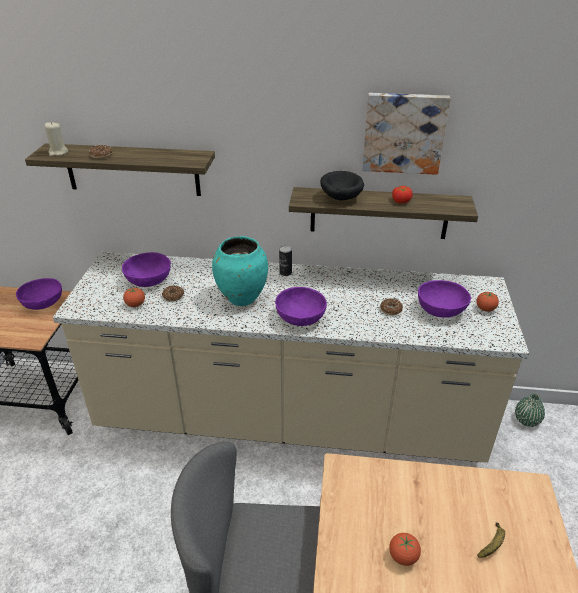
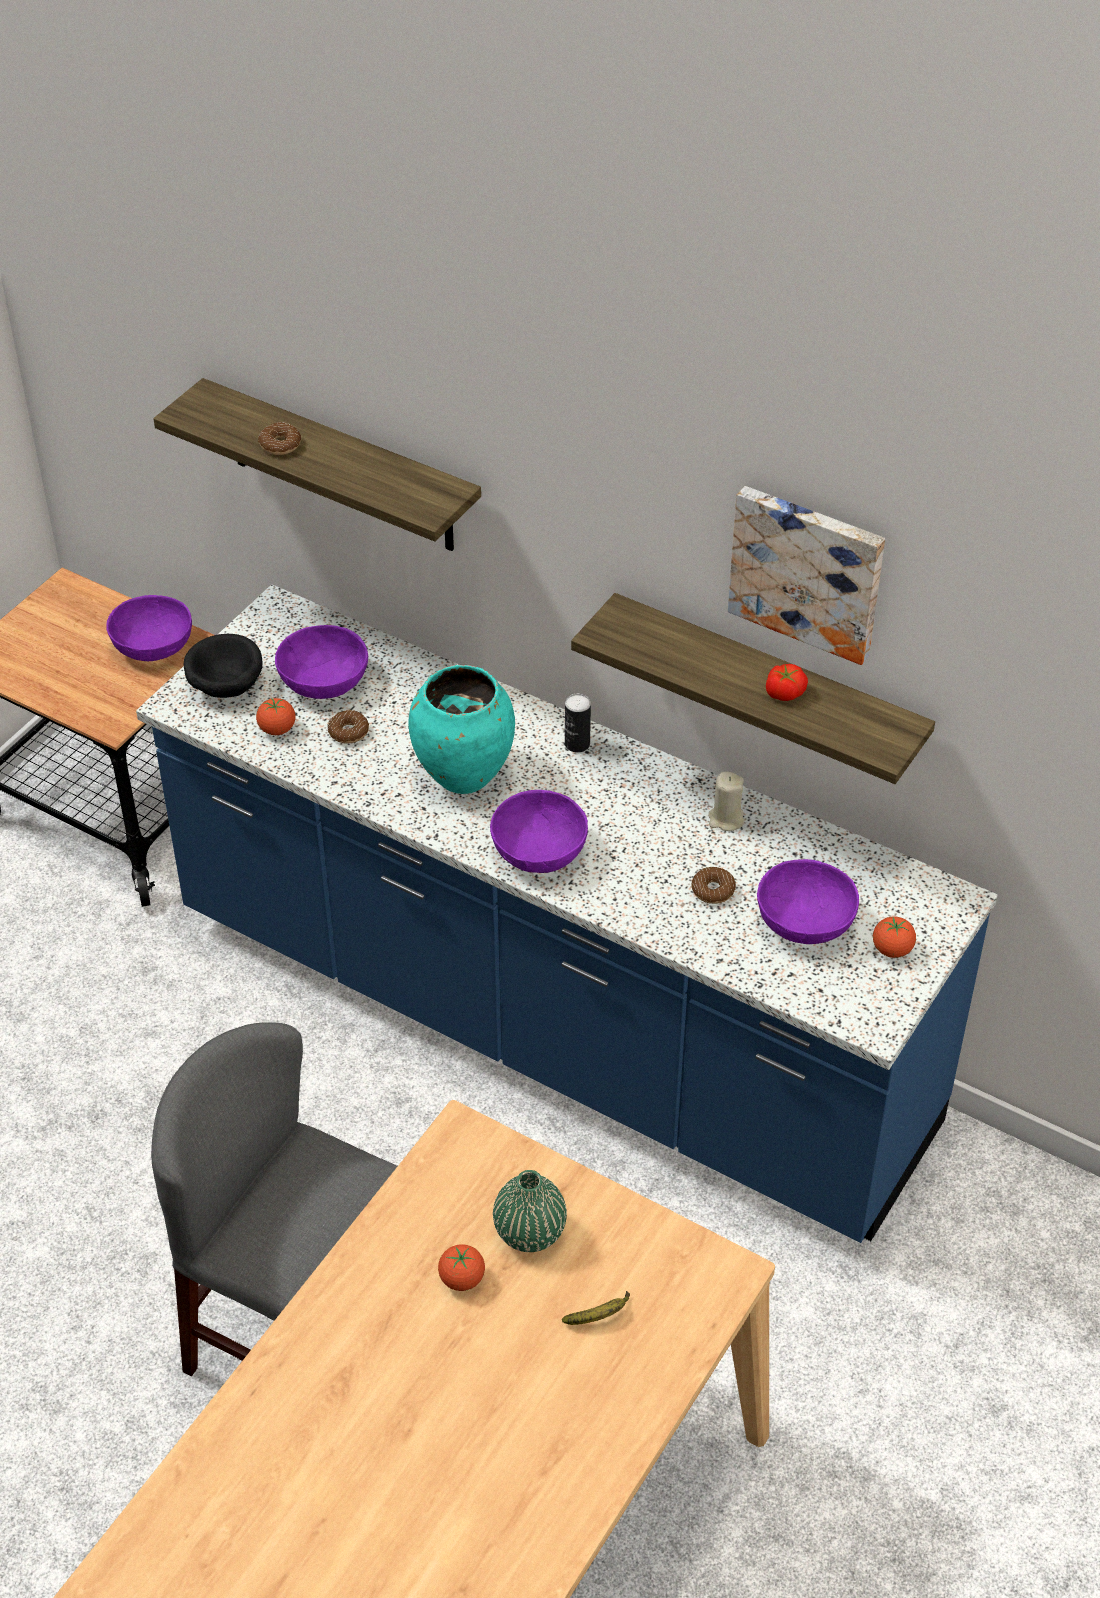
camera: 25 degrees right, 10 degrees up
beige candle [45,122,68,156] -> beige candle moved to [708,772,744,831]
beige counter [53,252,529,463] -> blue counter [136,584,997,1243]
black bowl [320,171,364,200] -> black bowl moved to [184,634,262,698]
green vase [515,394,545,427] -> green vase moved to [493,1170,567,1252]

